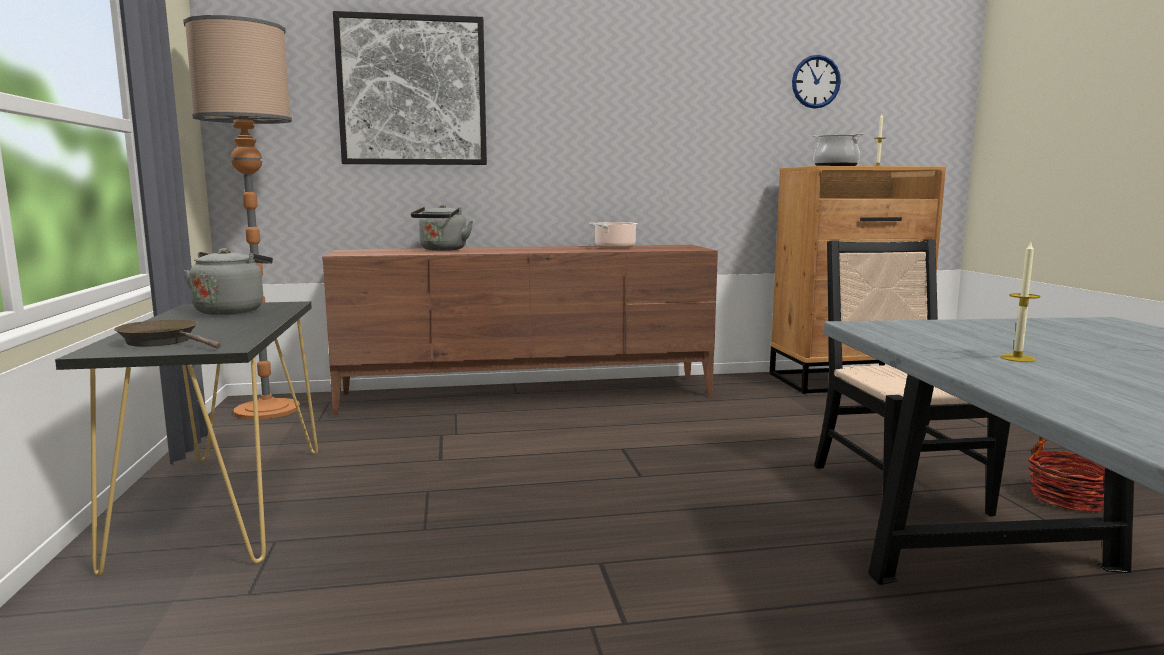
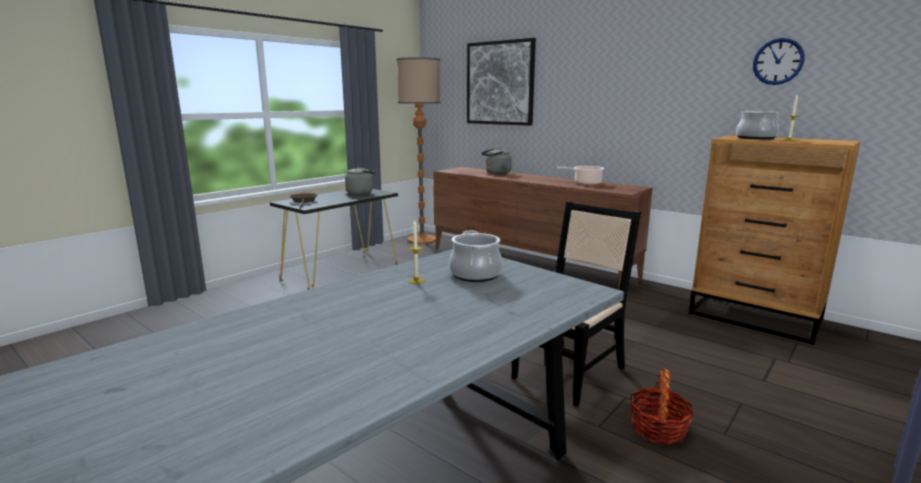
camera: 50 degrees right, 5 degrees up
none -> cooking pot [449,231,503,282]

